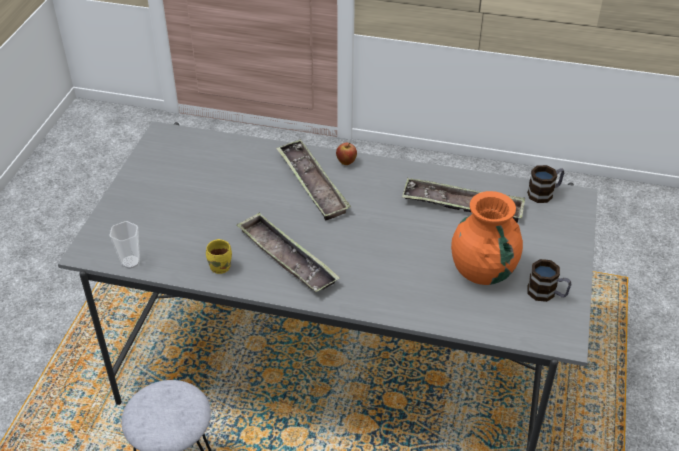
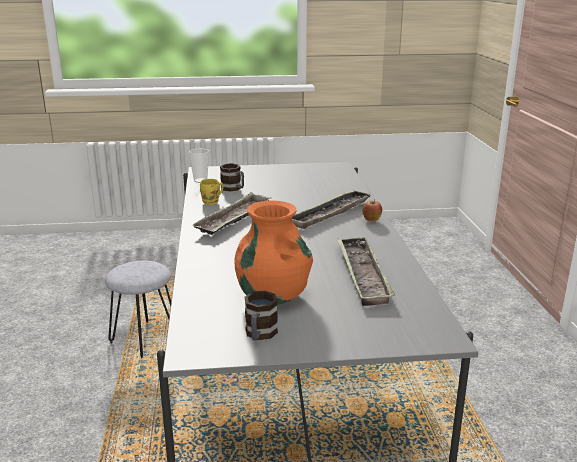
camera: 70 degrees right, 20 degrees down
mug [527,165,564,203] -> mug moved to [220,163,244,191]

